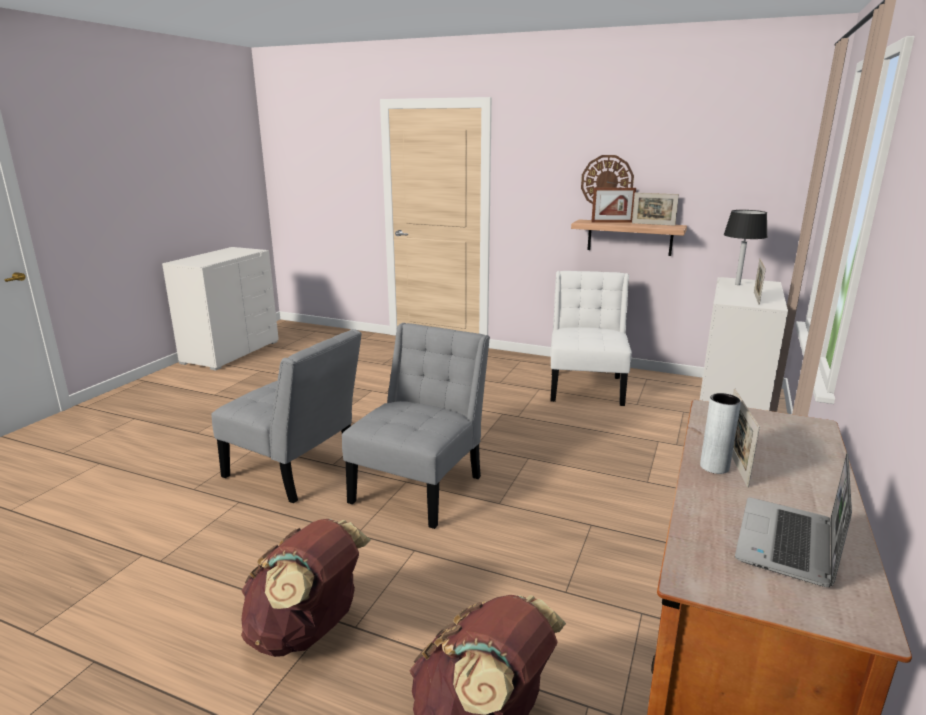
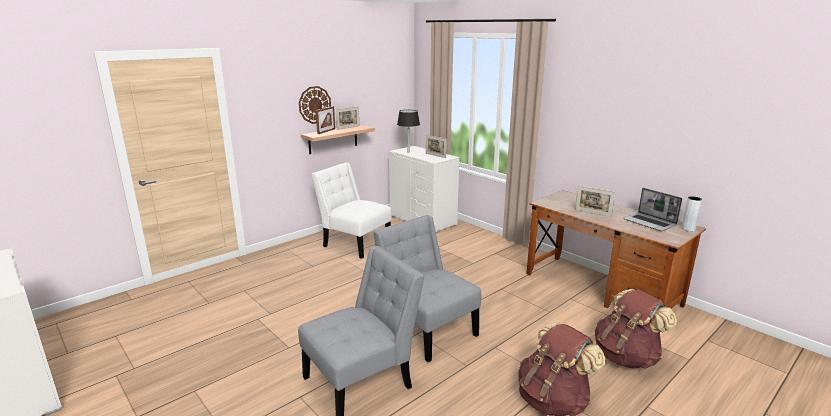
camera: 65 degrees left, 0 degrees up
grey vase [700,393,741,474] -> grey vase moved to [682,196,702,232]

